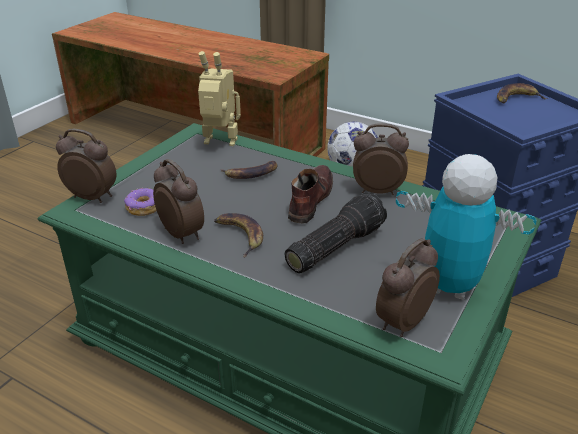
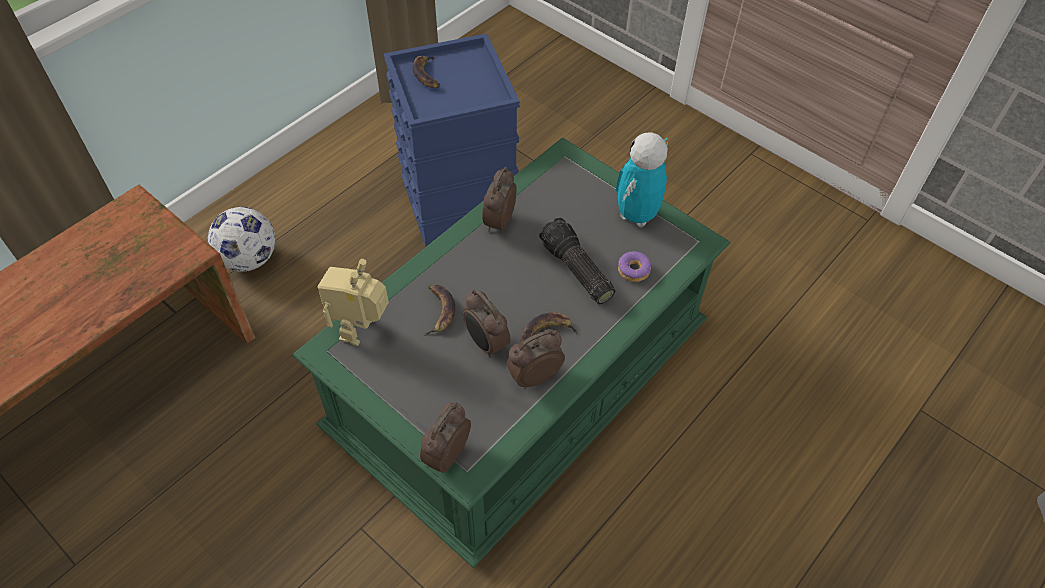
camera: 80 degrees left, 20 degrees up
donut [124,188,157,216] -> donut moved to [618,251,651,282]
brown shoe [288,165,333,224] -> none
alarm clock [376,238,440,337] -> alarm clock moved to [463,290,510,358]

